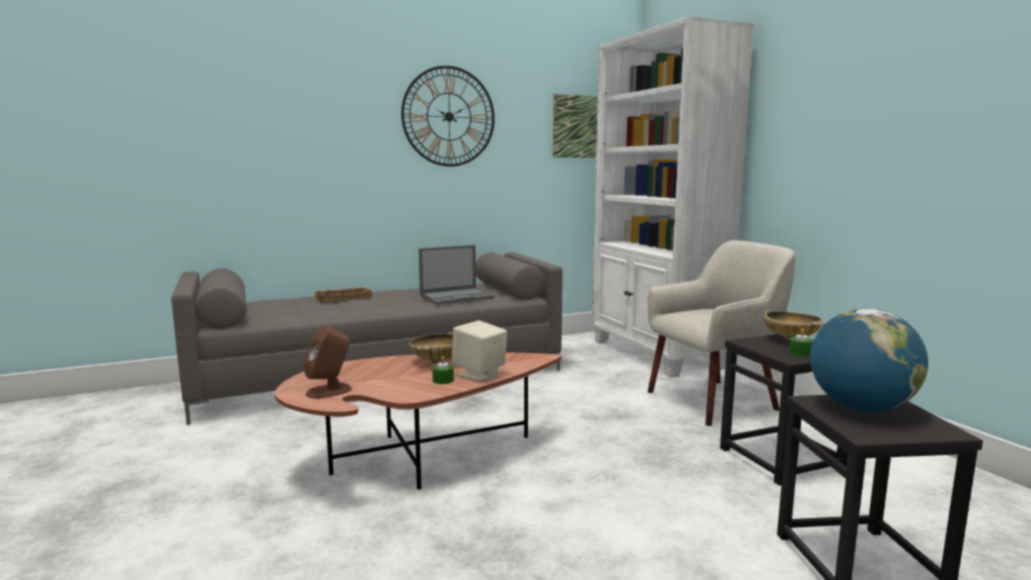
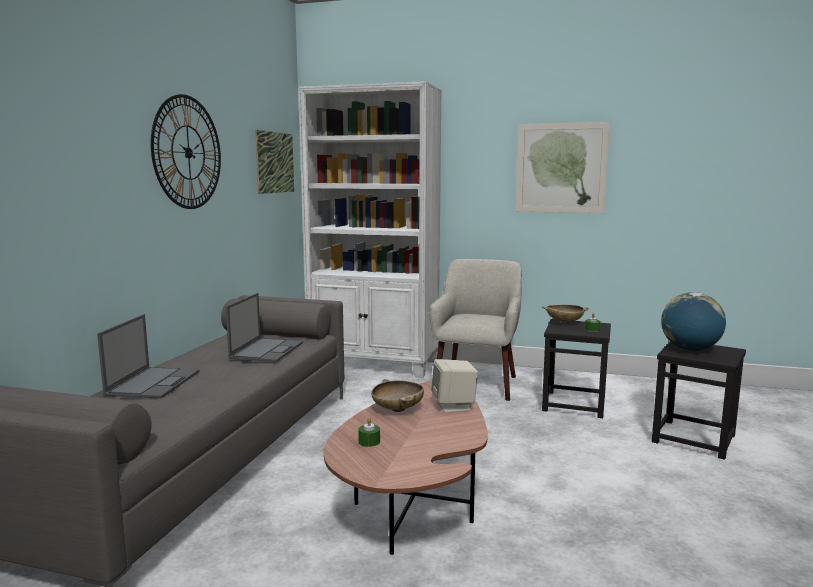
camera: 50 degrees left, 0 degrees up
brown speaker [304,326,352,399] -> none
beige tray [312,287,373,302] -> laptop [97,314,199,398]
green candle [432,356,454,384] -> green candle moved to [358,418,380,447]
none -> picture [516,122,610,213]

